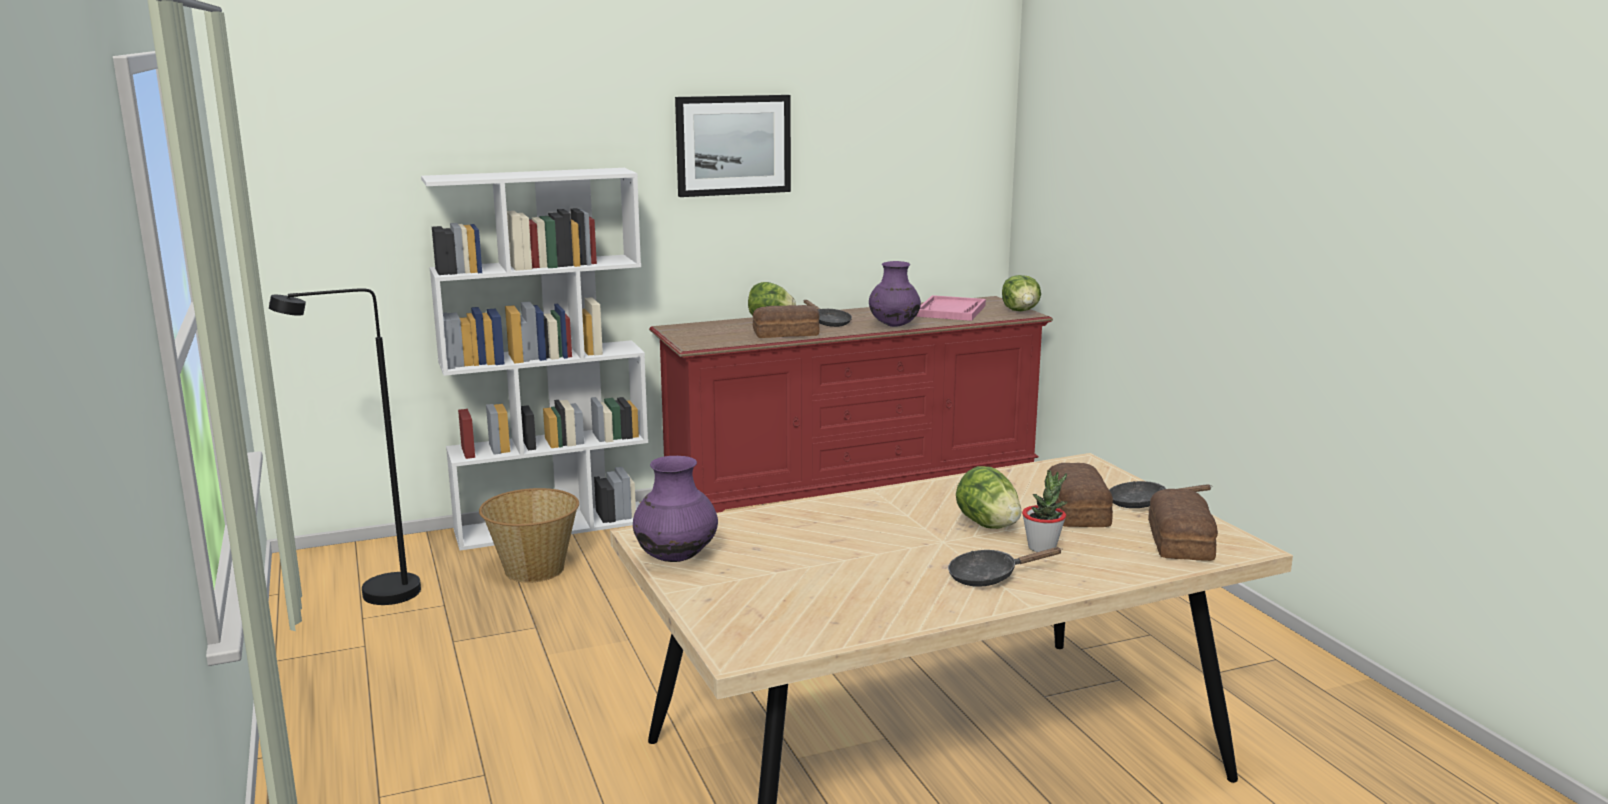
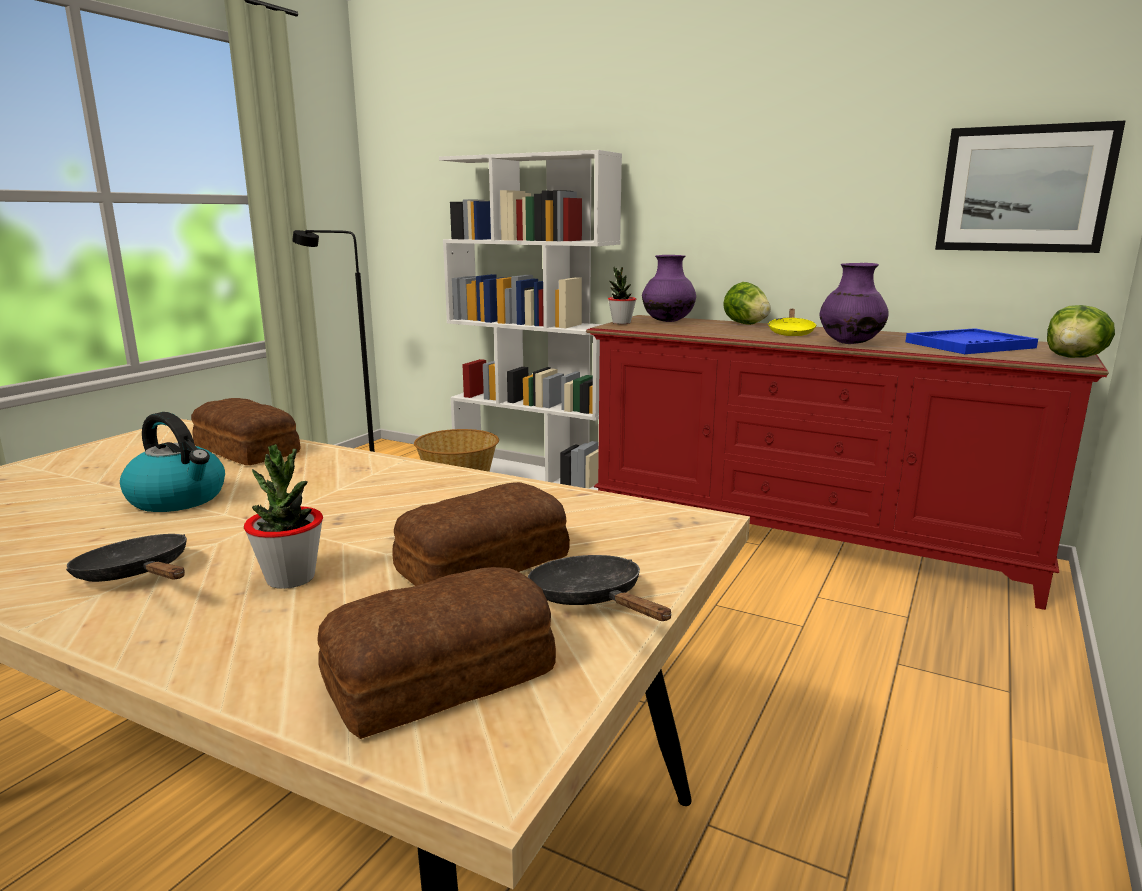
camera: 50 degrees right, 0 degrees up
purple vase [633,456,718,562] -> purple vase moved to [642,255,696,322]
picture [675,95,791,197] -> picture moved to [935,120,1126,253]
bread [753,305,820,338] -> bread moved to [191,398,301,465]
black frying pan [804,300,852,327] -> yellow frying pan [768,309,817,336]
pink tray [916,295,986,321] -> blue tray [906,328,1038,354]
lettuce [956,466,1021,529] -> none
none -> kettle [120,412,225,512]
none -> potted plant [608,267,636,324]

